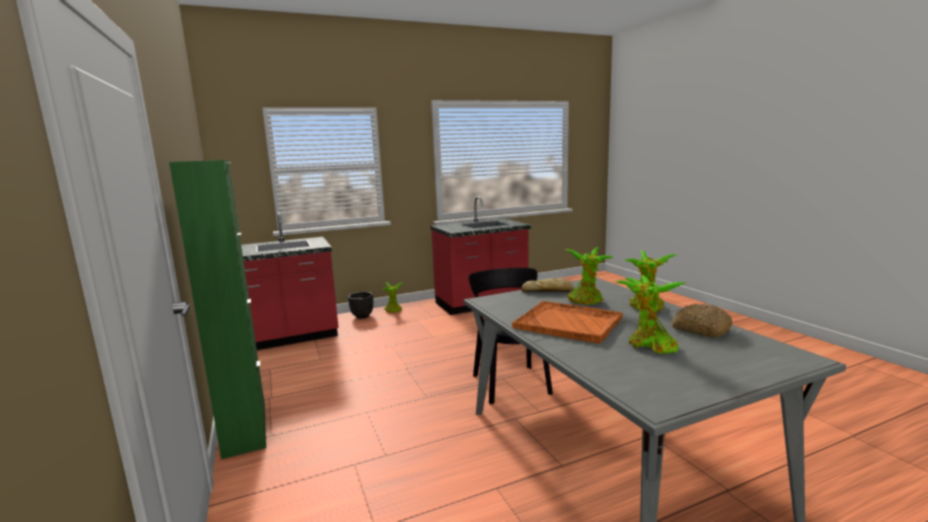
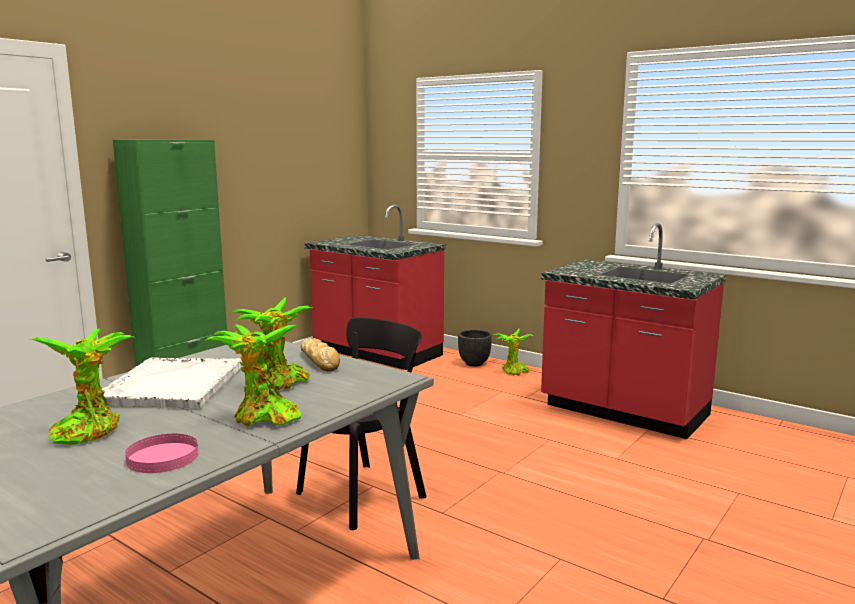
camera: 60 degrees right, 0 degrees up
orange tray [512,301,623,344] -> white tray [101,357,242,408]
bread [672,304,733,338] -> pink plate [125,434,199,473]

